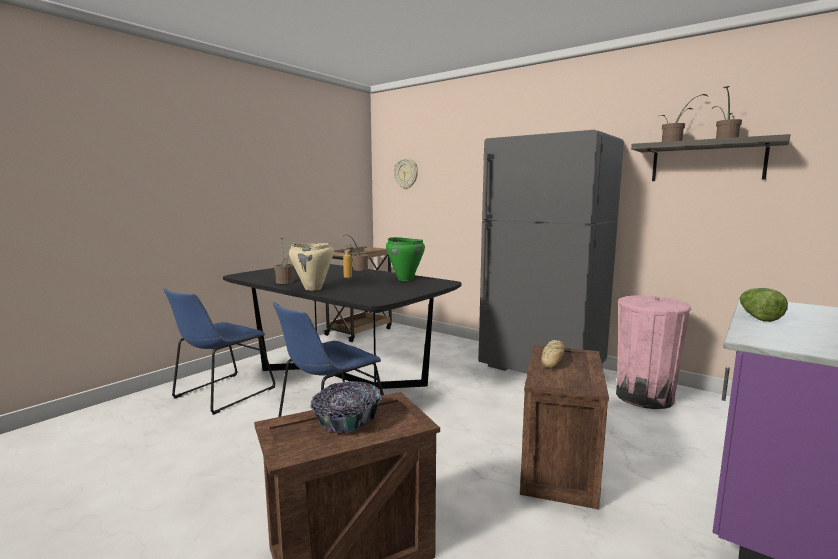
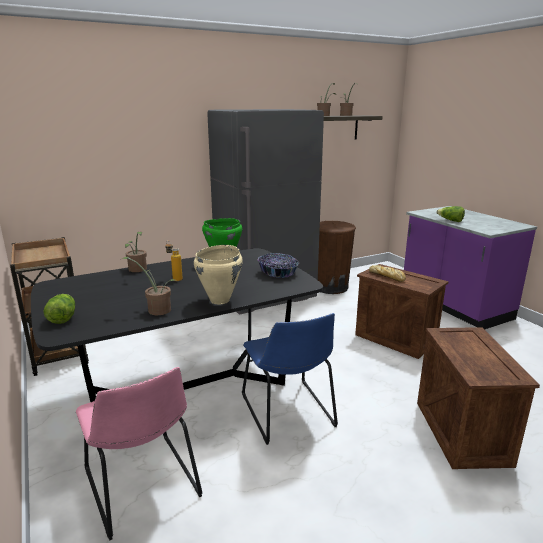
camera: 65 degrees left, 10 degrees up
blue chair [163,288,276,415] -> pink chair [76,367,203,541]
bowl [310,381,382,434] -> bowl moved to [258,253,299,278]
wall clock [394,158,418,189] -> none
pink trash can [616,295,691,409] -> brown trash can [318,221,356,294]
none -> lettuce [43,294,75,324]

